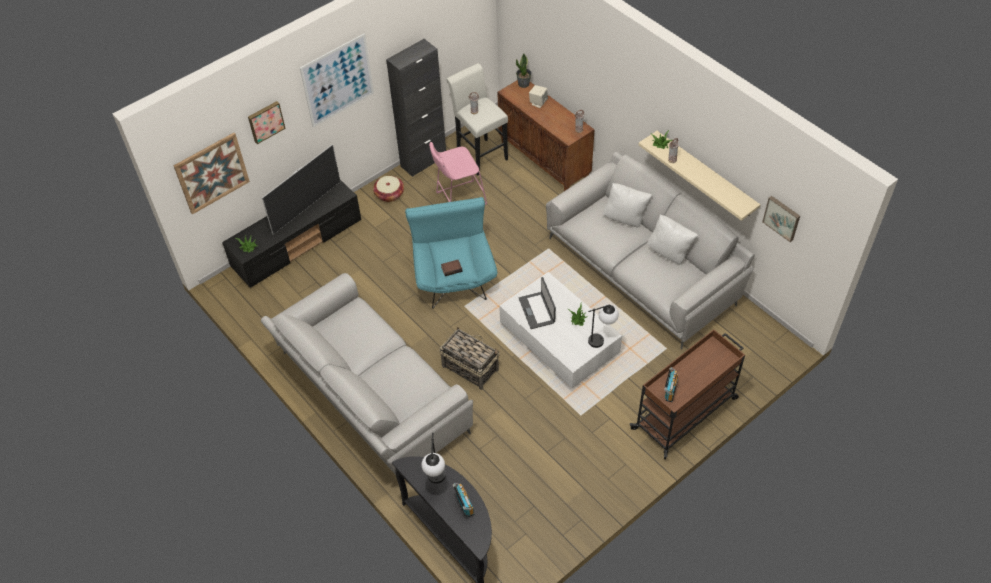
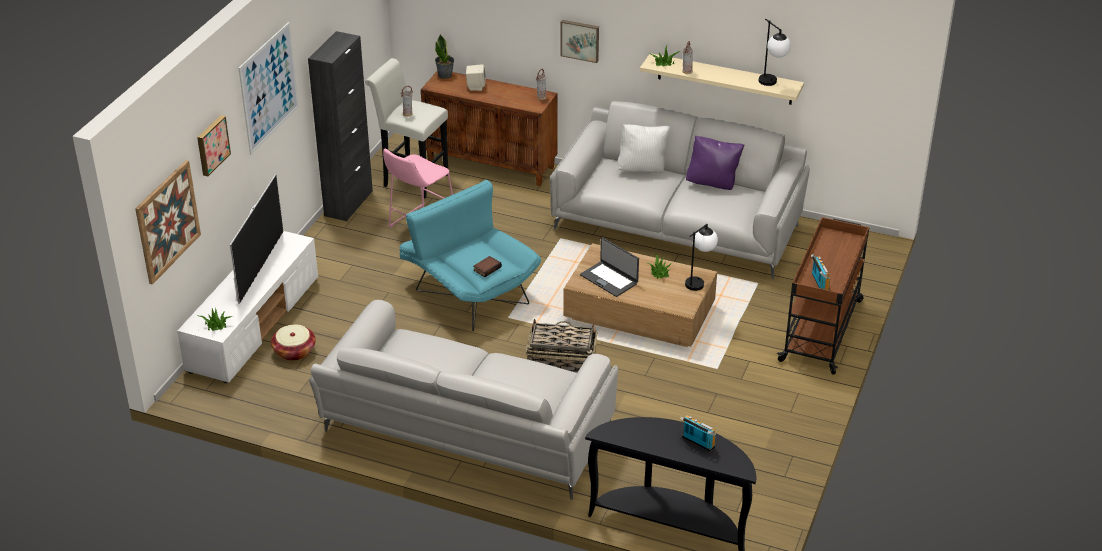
camera: 30 degrees left, 15 degrees down
black tv stand [222,180,361,288] -> white tv stand [177,231,318,383]
basket [373,176,404,202] -> basket moved to [271,324,316,361]
table lamp [422,433,446,484] -> table lamp moved to [759,19,791,86]
white coffee table [499,272,622,388] -> brown coffee table [563,243,717,347]
white pillow [647,215,698,265] -> purple pillow [686,135,744,190]
picture [762,196,800,242] -> picture moved to [560,20,599,63]

